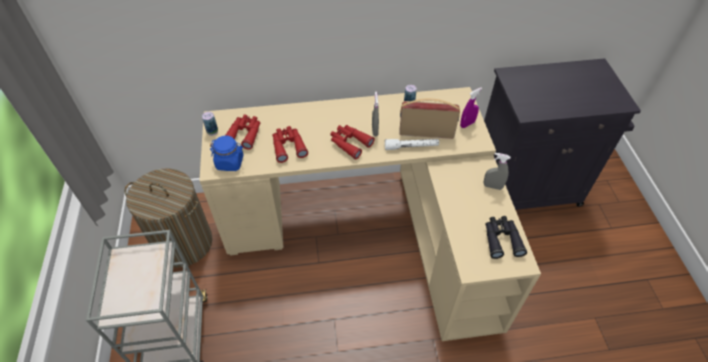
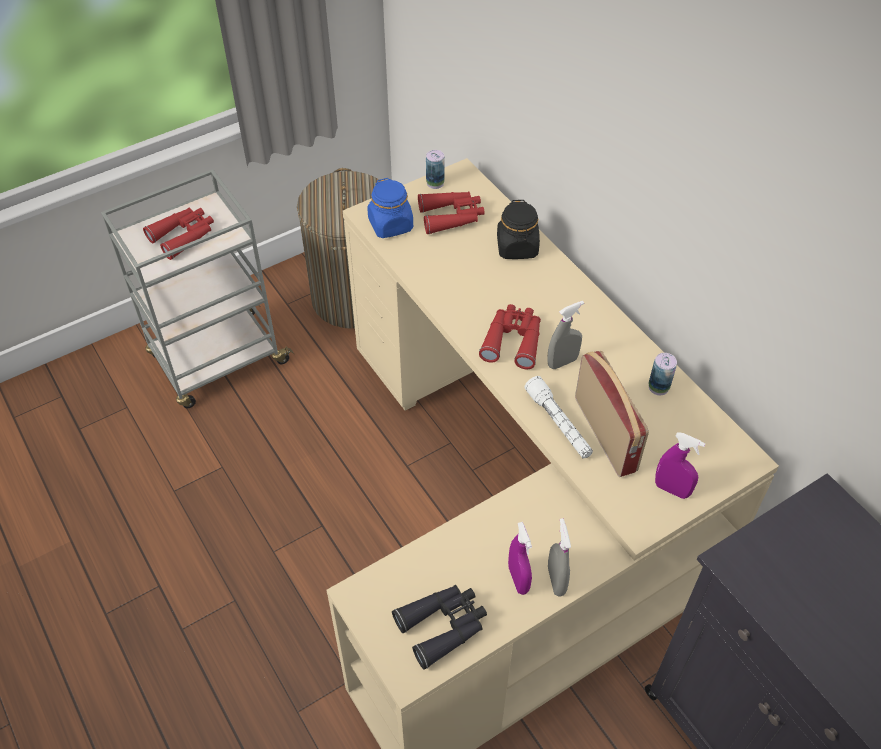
camera: 65 degrees right, 0 degrees up
red binoculars [272,126,308,163] -> red binoculars moved to [143,208,214,260]
none -> black jar [497,200,540,259]
none -> purple spray bottle [508,522,532,595]

